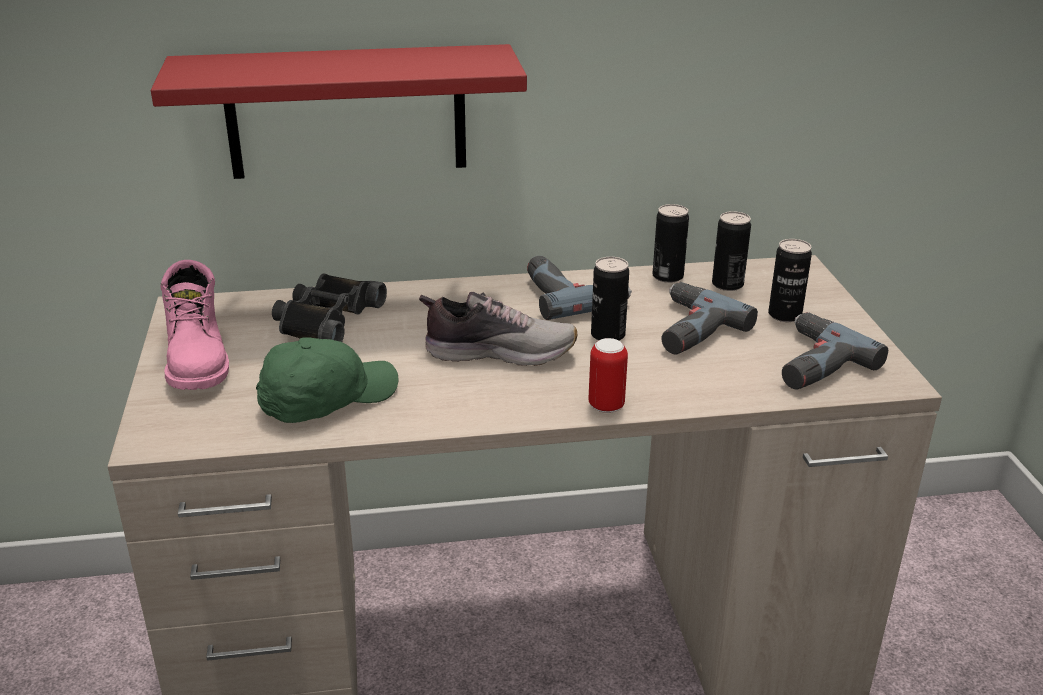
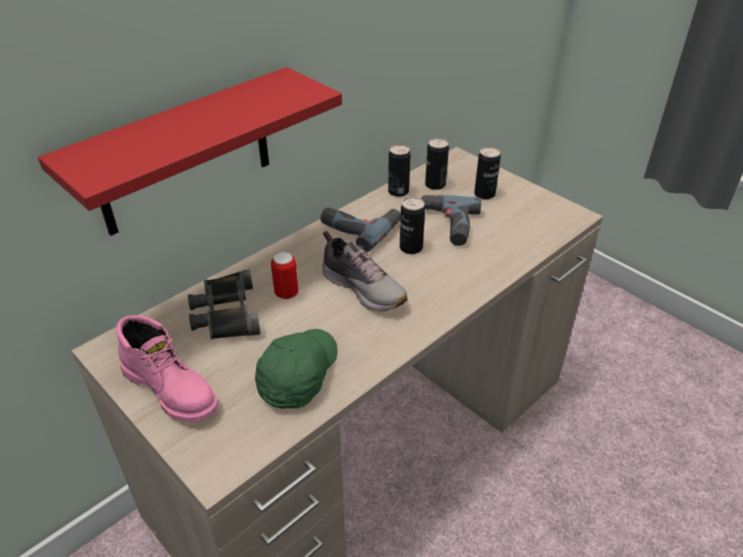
camera: 35 degrees left, 10 degrees up
shoe [419,292,577,366] -> shoe turned 75 degrees clockwise [322,231,408,312]
can [588,338,628,413] -> can moved to [271,252,298,300]
power drill [782,312,888,390] -> none

